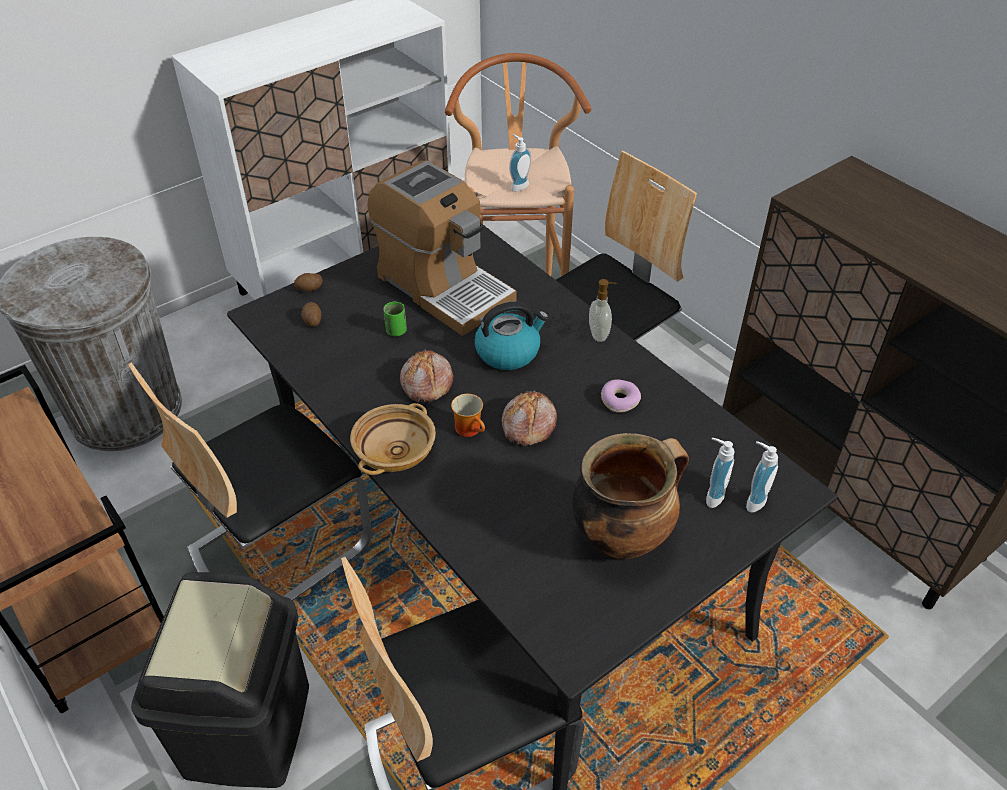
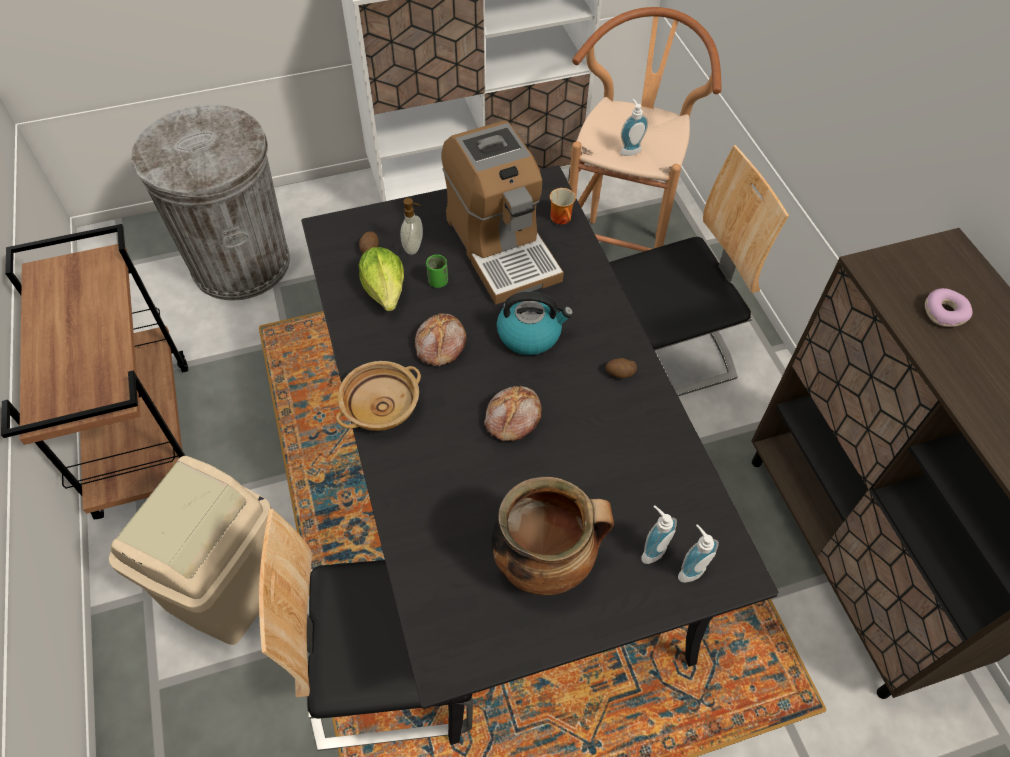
camera: 20 degrees right, 10 degrees up
chair [128,363,372,601] -> none
black trash can [131,572,309,788] -> beige trash can [109,456,272,645]
potato [294,273,323,292] -> potato moved to [605,358,637,378]
mug [451,394,485,437] -> mug moved to [550,188,576,224]
soap dispenser [589,279,617,342] -> soap dispenser moved to [400,198,423,255]
donut [601,379,641,413] -> donut moved to [925,288,972,327]
none -> lettuce [359,247,404,311]

